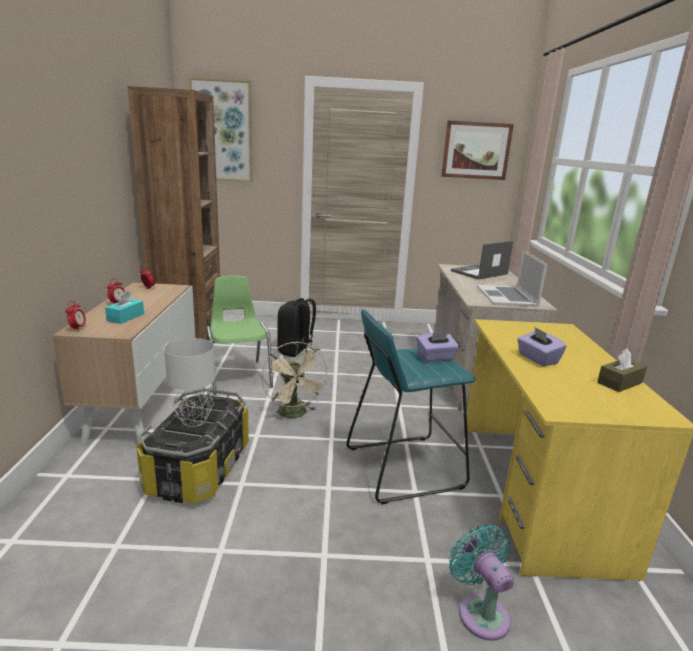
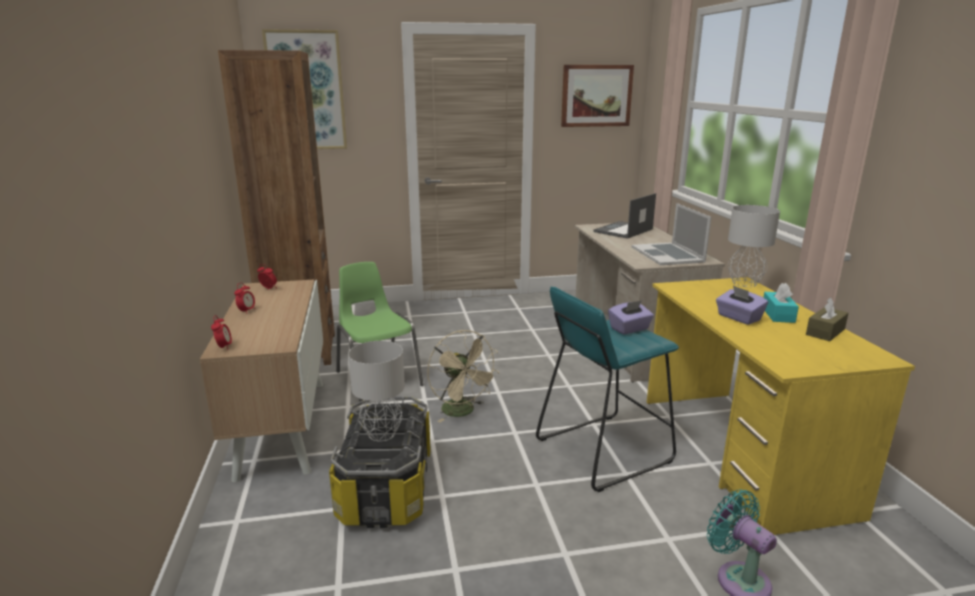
camera: 10 degrees left, 0 degrees up
turquoise tissue box [105,291,144,324] -> turquoise tissue box moved to [763,283,799,323]
black backpack [277,298,321,357] -> none
none -> grey table lamp [728,205,780,287]

